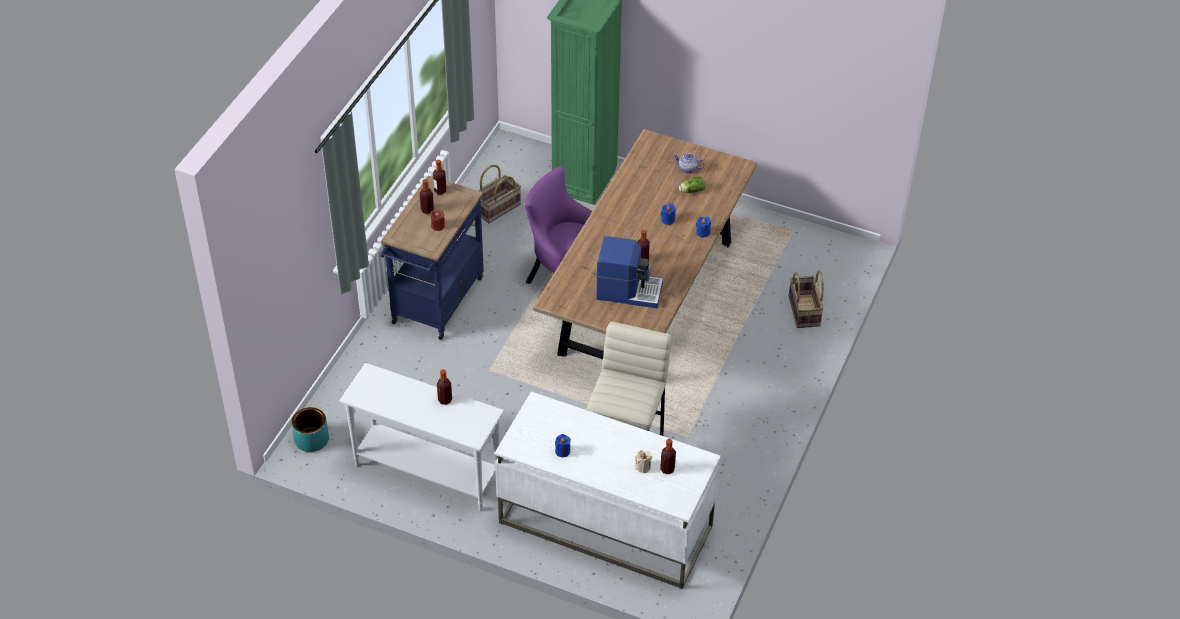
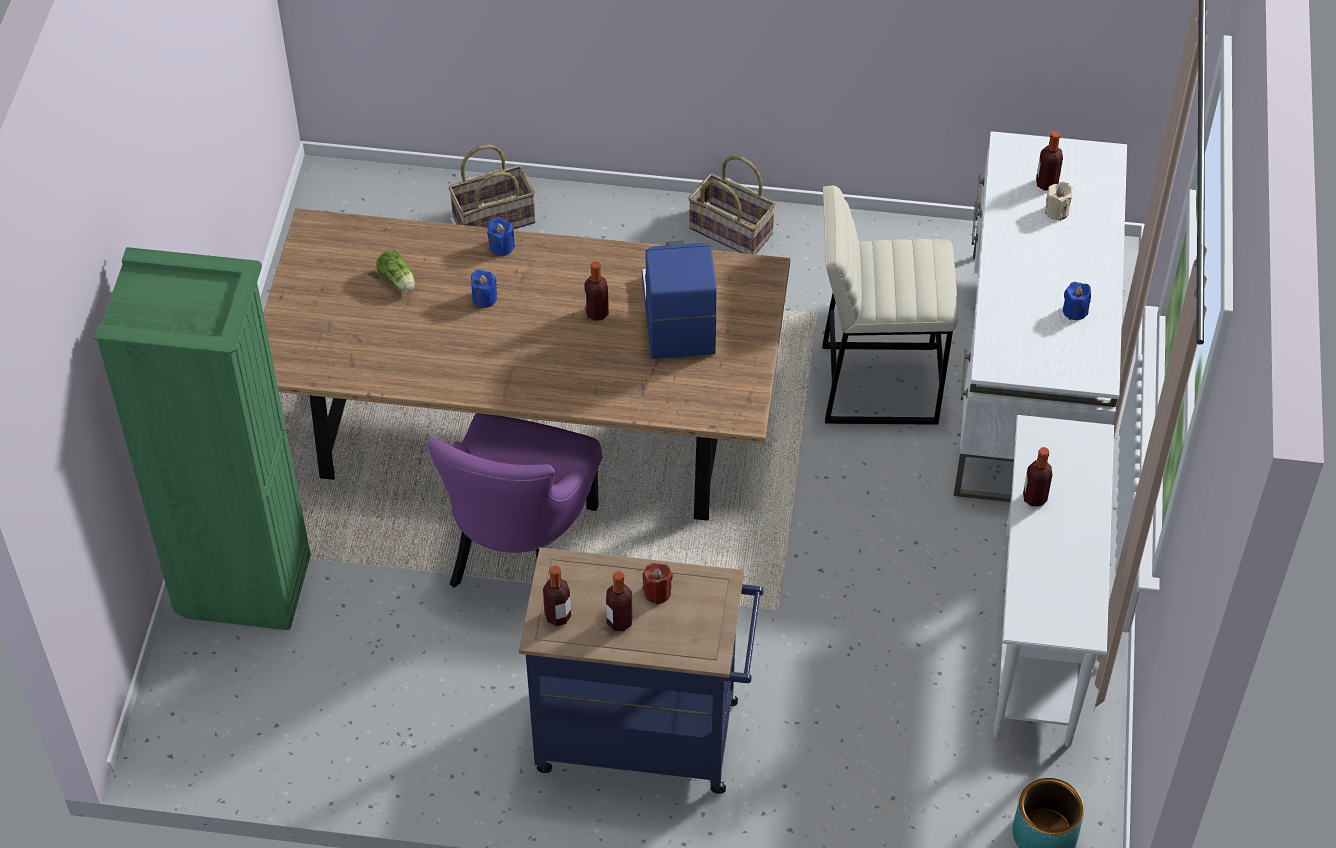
camera: 105 degrees left, 5 degrees up
basket [478,165,521,223] -> basket moved to [688,156,776,254]
teapot [673,153,705,173] -> none

